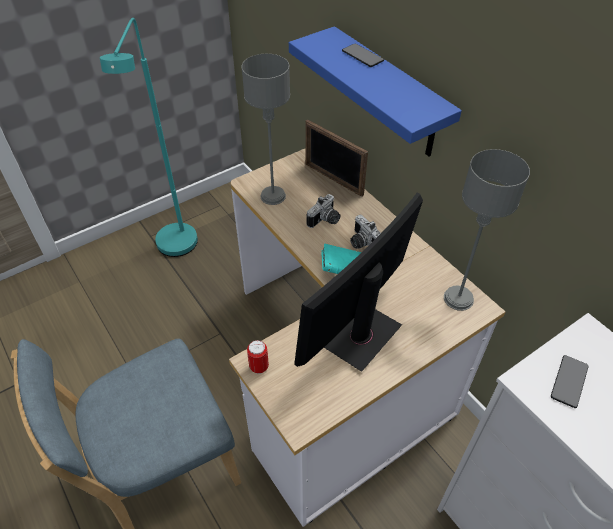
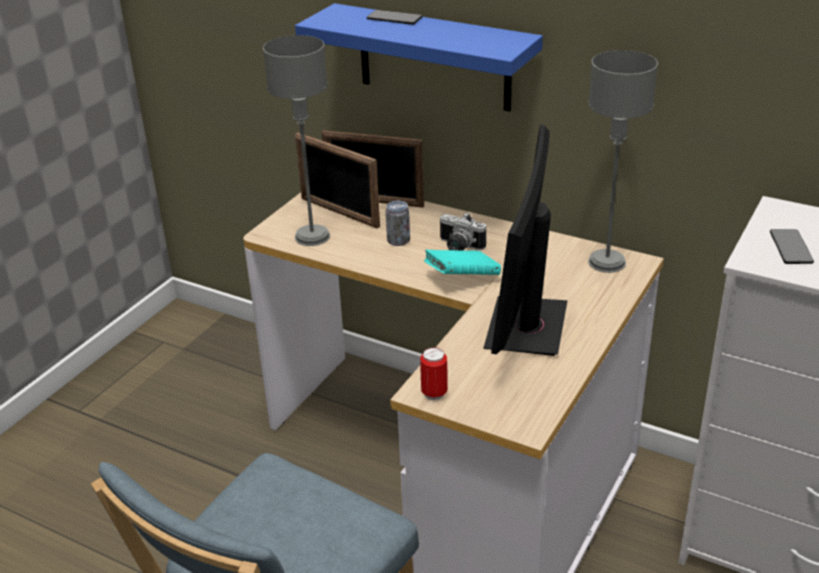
camera: 25 degrees left, 15 degrees down
turquoise floor lamp [100,18,198,257] -> none
camera [306,194,340,228] -> can [386,201,410,246]
none -> picture frame [295,133,380,228]

